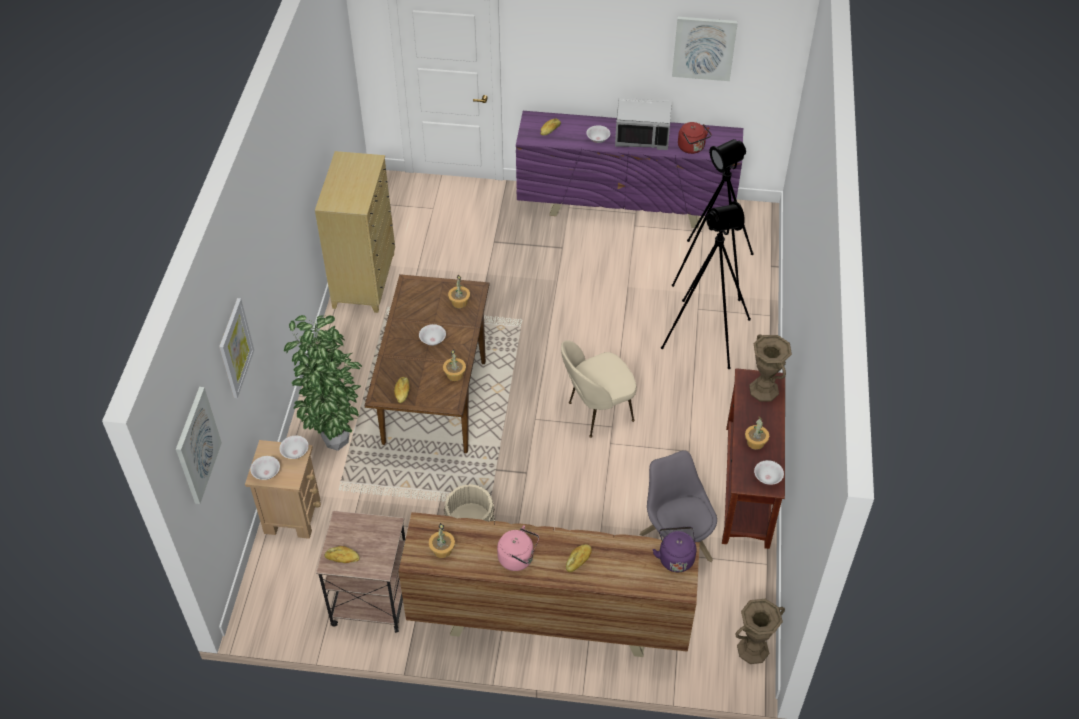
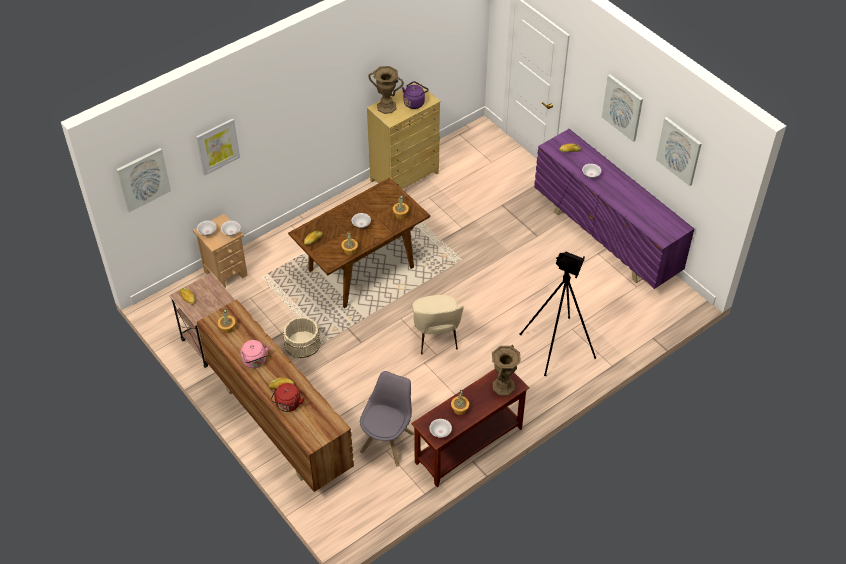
camera: 45 degrees right, 0 degrees up
potted plant [284,315,362,451] -> none
beige chair [561,340,637,438] -> beige chair turned 120 degrees counterclockwise [412,295,464,354]
grey microwave [615,98,672,150] -> none
purple kettle [652,526,696,572] -> purple kettle moved to [402,81,429,109]
black floor lamp [672,139,754,301] -> none
red kettle [678,122,712,154] -> red kettle moved to [271,383,305,412]
brown vase [736,599,785,664] -> brown vase moved to [368,66,404,114]
none -> picture [602,75,643,142]

